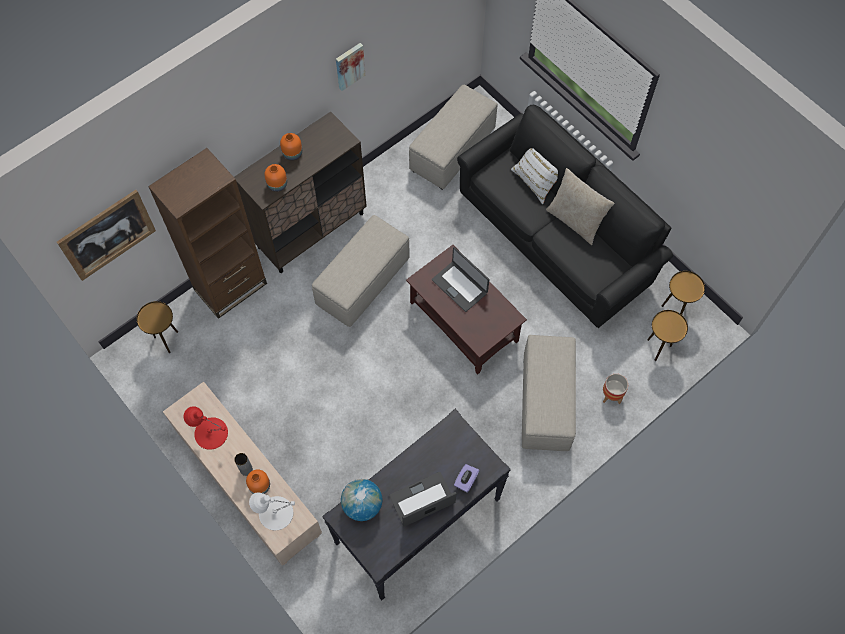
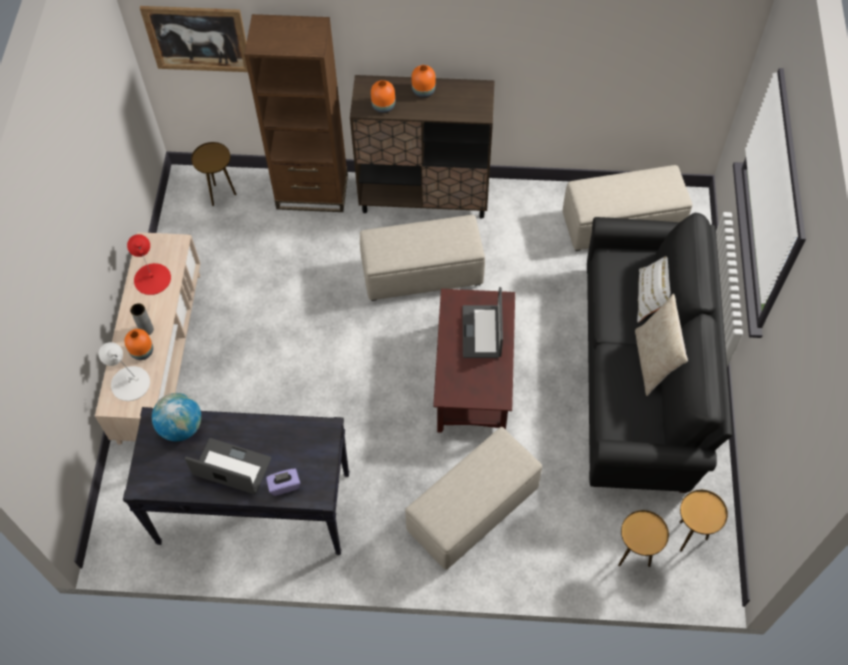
camera: 45 degrees right, 5 degrees down
picture [336,43,365,91] -> none
planter [603,374,628,404] -> none

